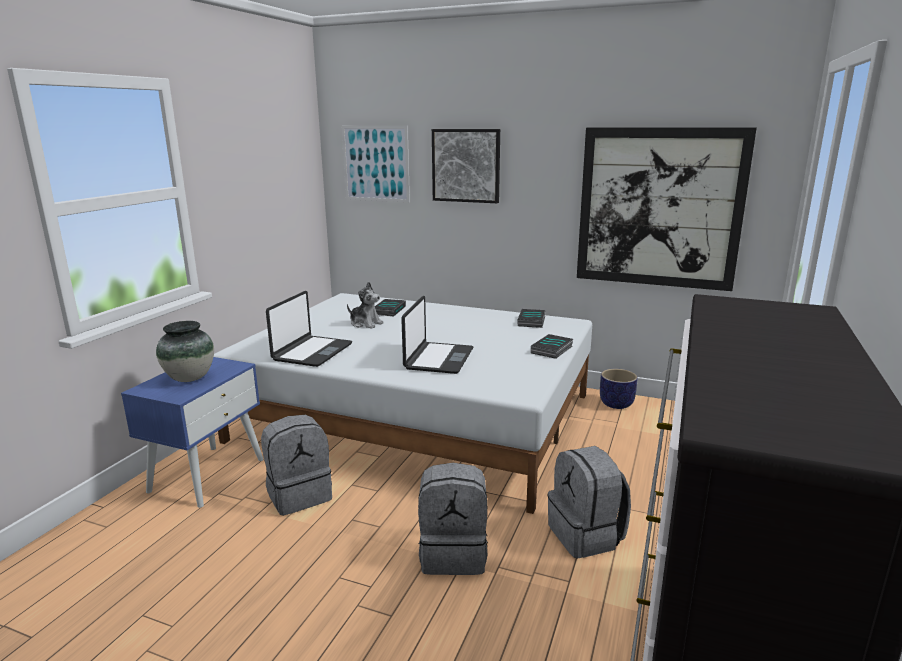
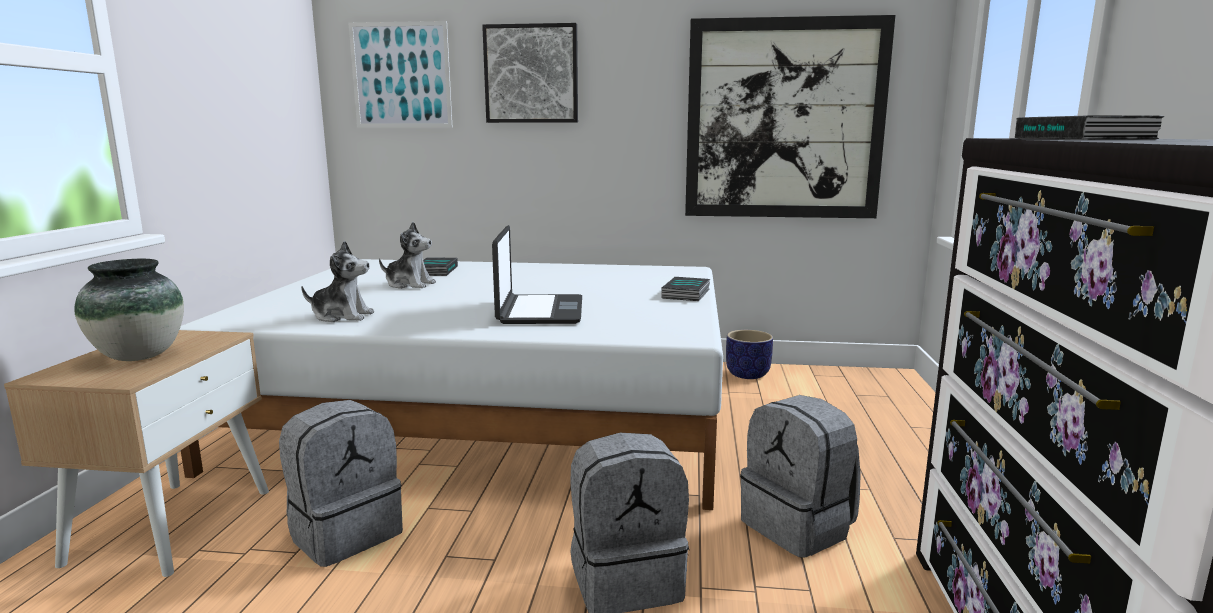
camera: 15 degrees left, 5 degrees down
blue nightstand [121,357,264,508] -> beige nightstand [4,330,269,577]
laptop [266,291,352,367] -> plush toy [301,241,374,322]
book [518,309,546,328] -> book moved to [1015,115,1165,140]

